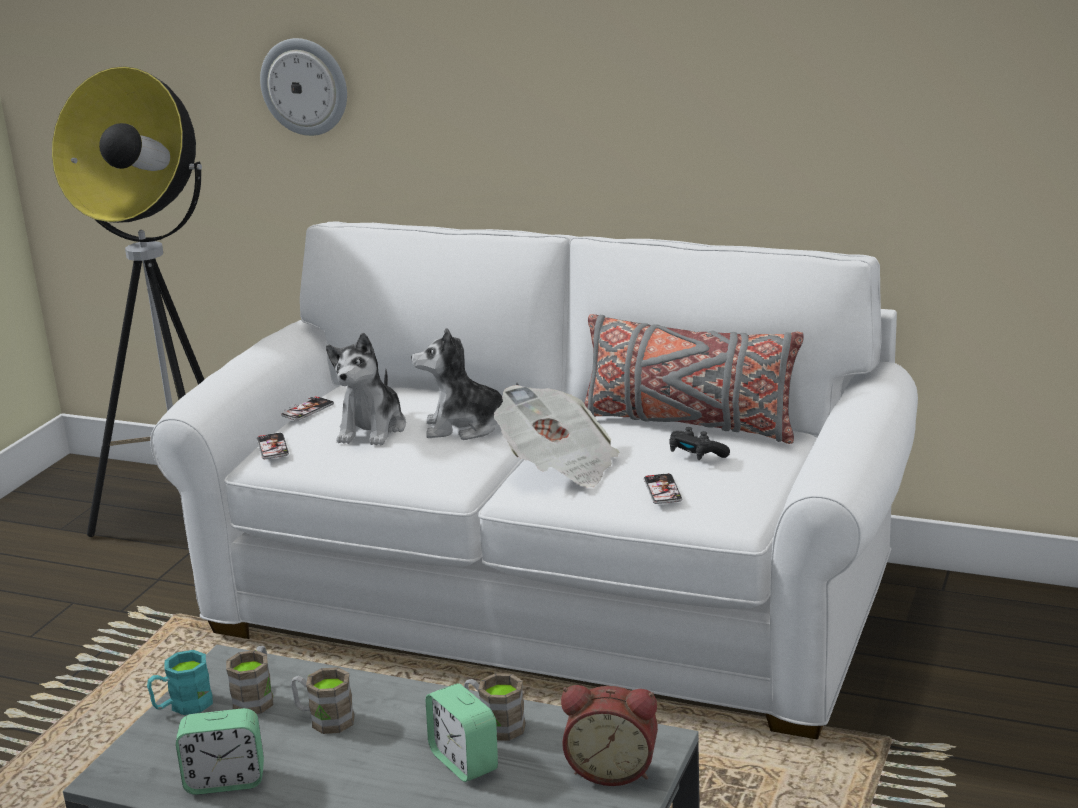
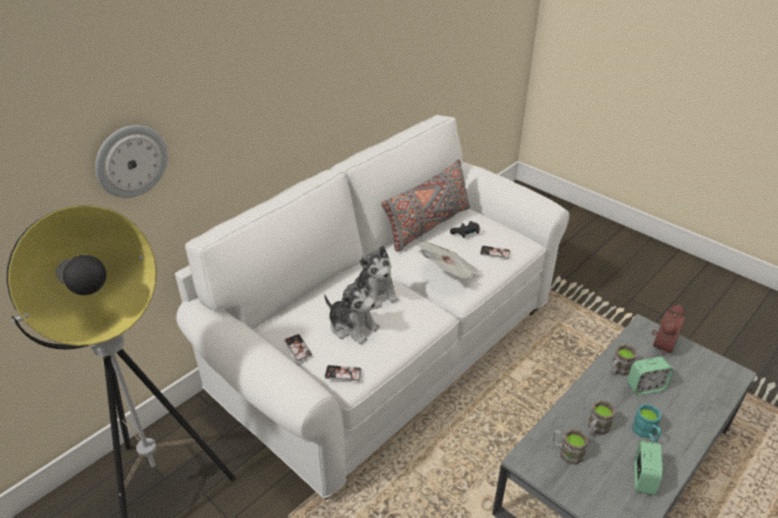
camera: 70 degrees left, 15 degrees up
turquoise mug [147,650,213,715] -> turquoise mug moved to [632,404,662,442]
plush toy [411,328,519,440] -> plush toy turned 45 degrees counterclockwise [359,246,399,310]

